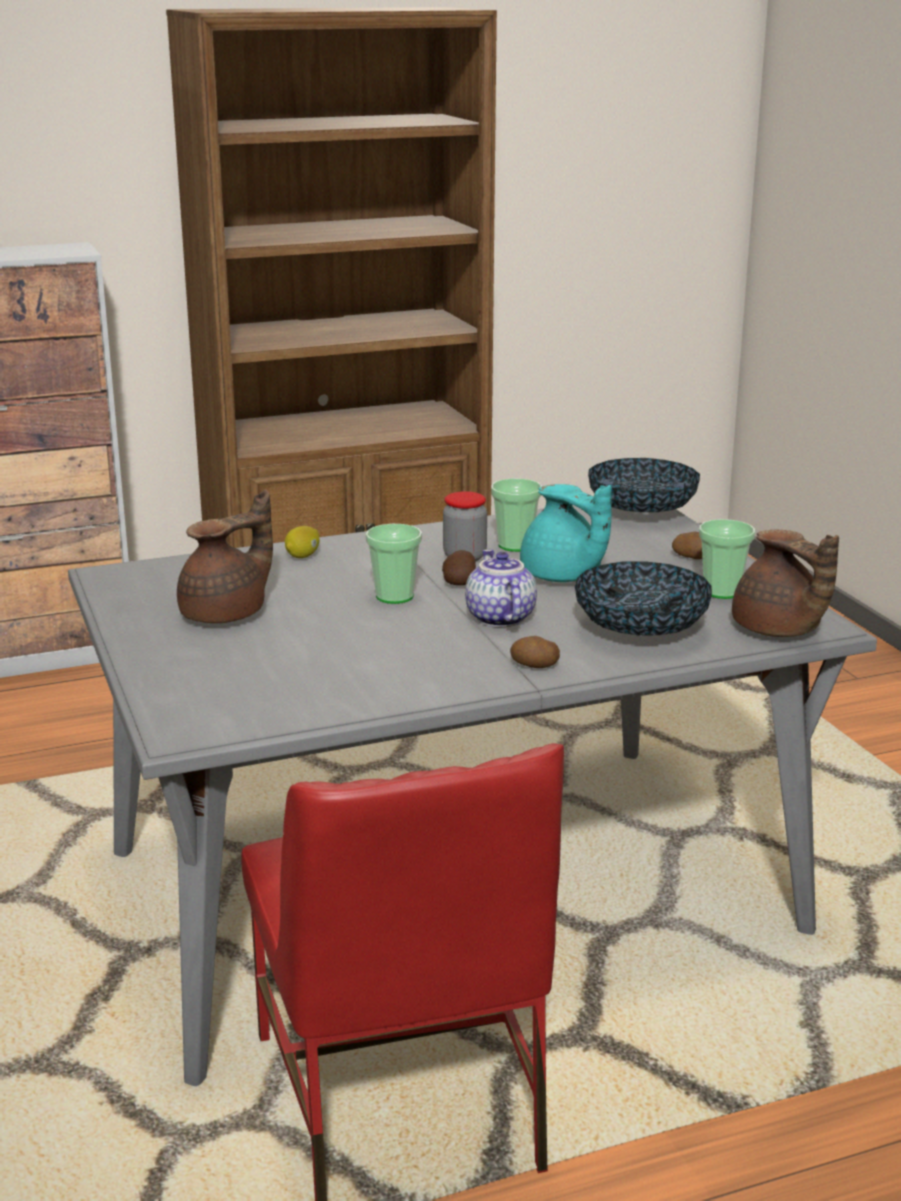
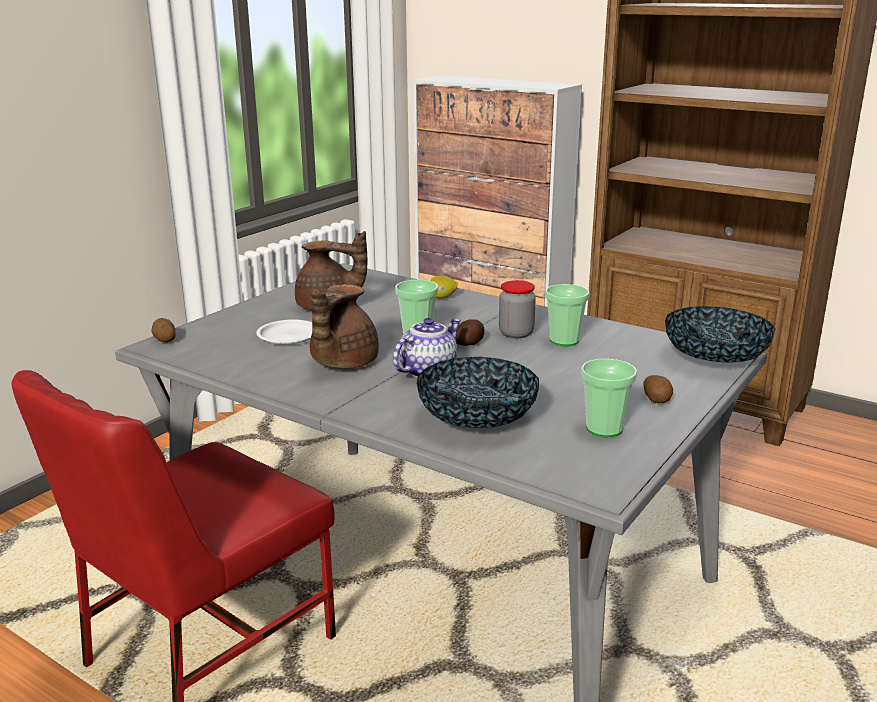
camera: 55 degrees right, 0 degrees up
potato [510,636,560,668] -> potato moved to [151,318,176,343]
turquoise teapot [520,484,612,582] -> none
brown teapot [732,530,839,637] -> brown teapot moved to [310,284,379,369]
none -> white plate [256,319,312,345]

